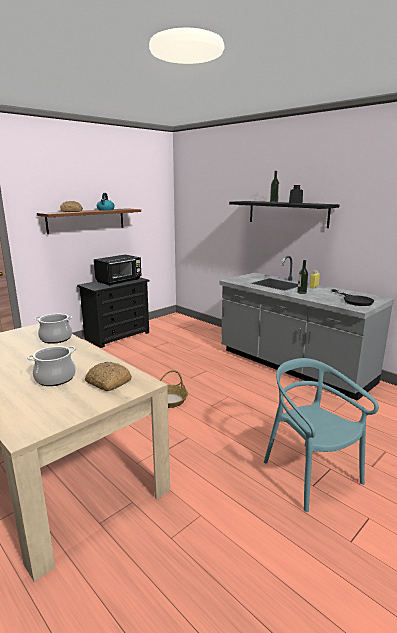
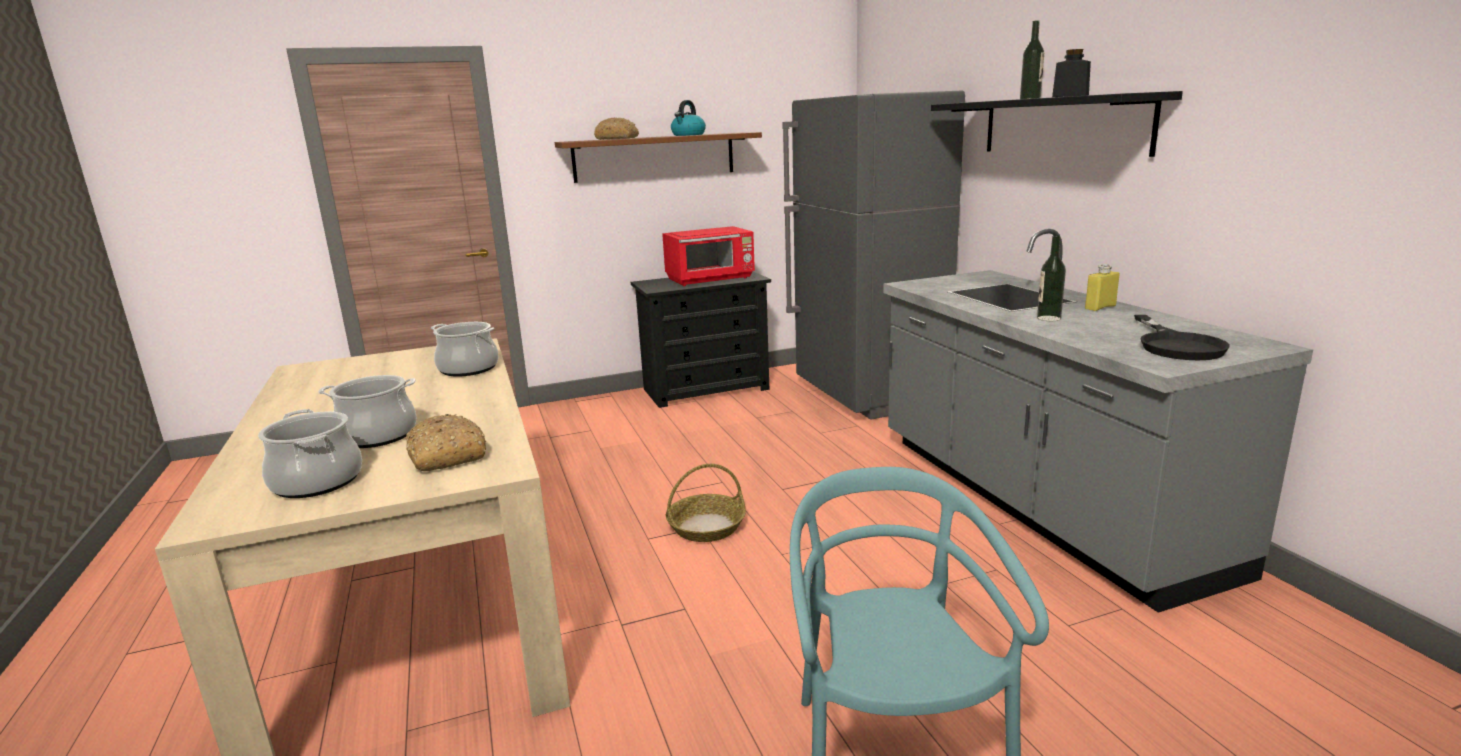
camera: 25 degrees right, 0 degrees up
black microwave [94,254,141,286] -> red microwave [662,226,755,286]
none -> cooking pot [258,409,362,498]
none -> grey fridge [782,90,965,419]

